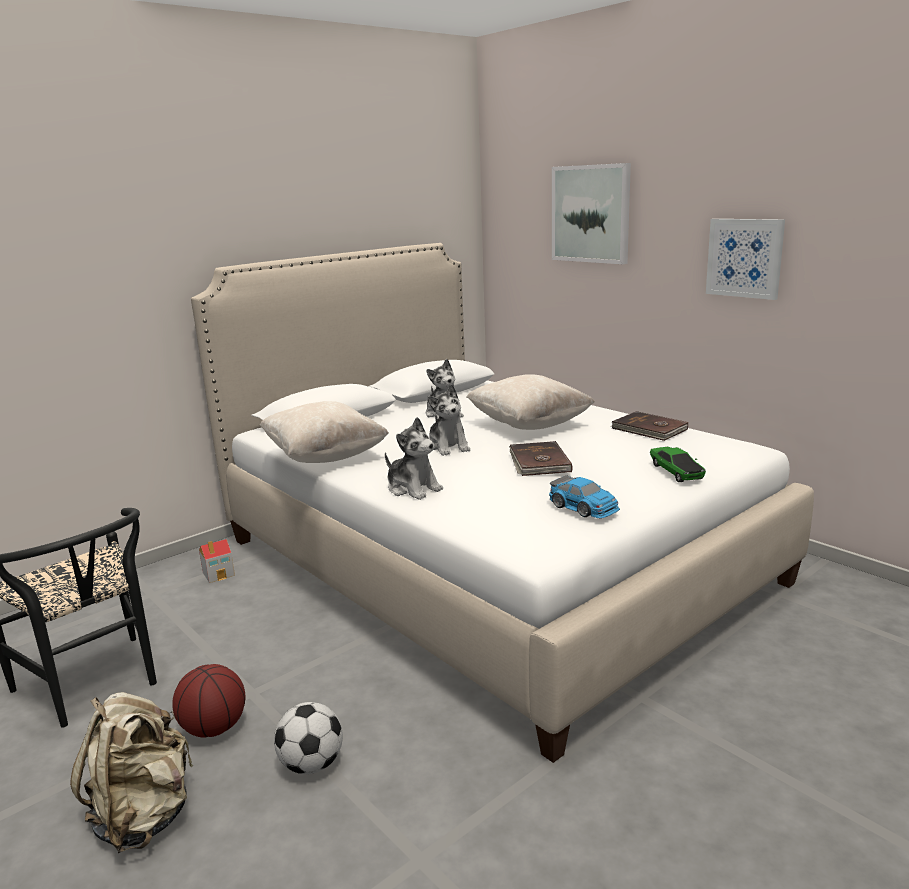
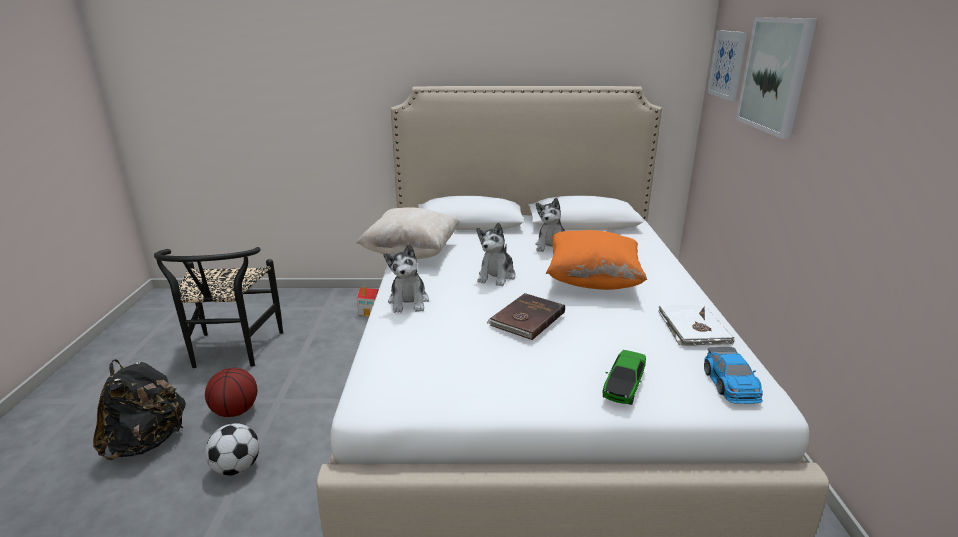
camera: 40 degrees right, 5 degrees up
beige backpack [70,692,193,853] -> black backpack [93,359,186,460]
beige pillow [466,374,595,430] -> orange pillow [546,230,647,290]
toy car [549,476,620,519] -> toy car moved to [704,347,763,404]
brown book [611,411,688,441] -> white book [658,304,734,347]
picture [706,219,785,300] -> picture moved to [707,30,747,101]

